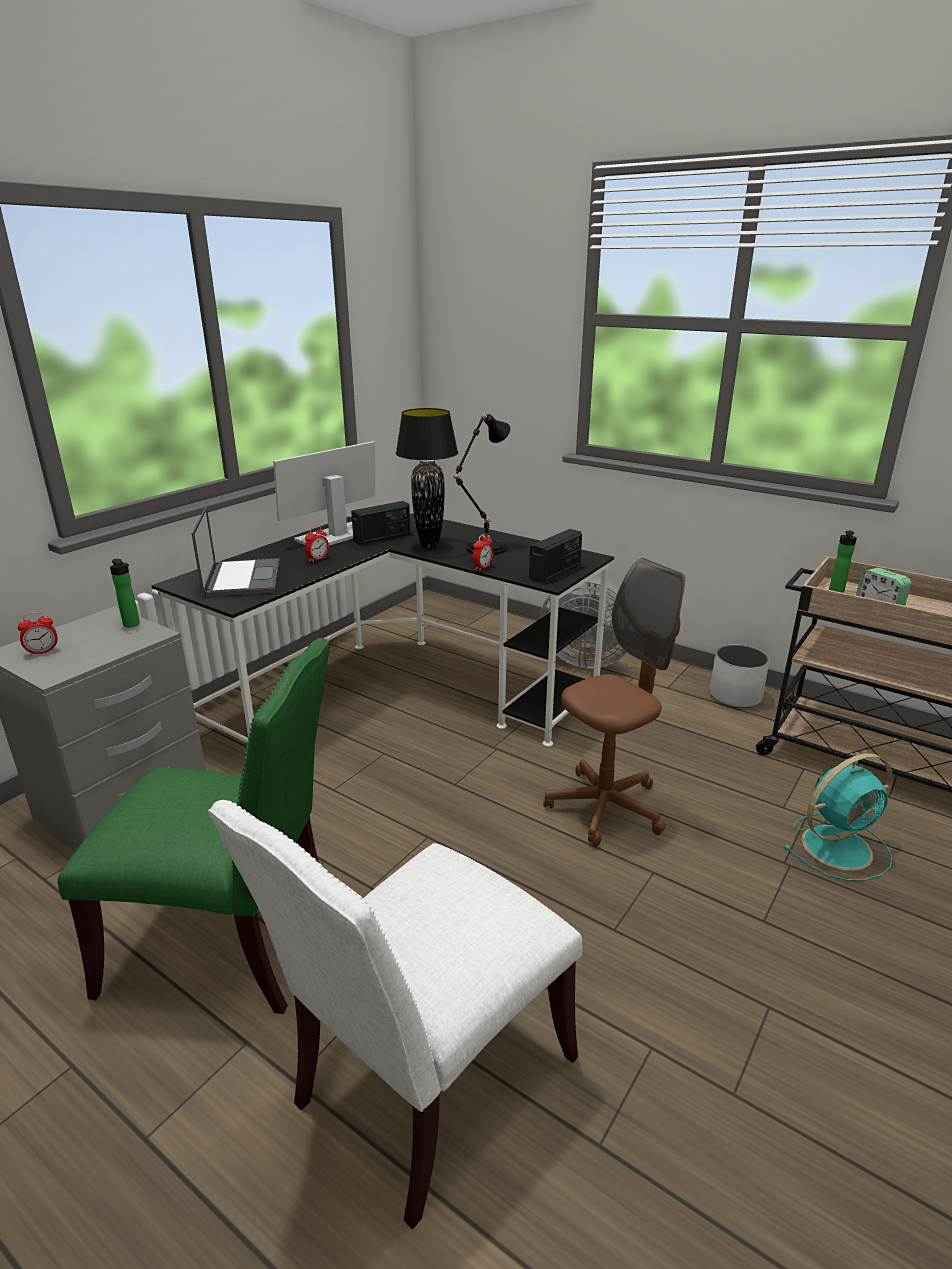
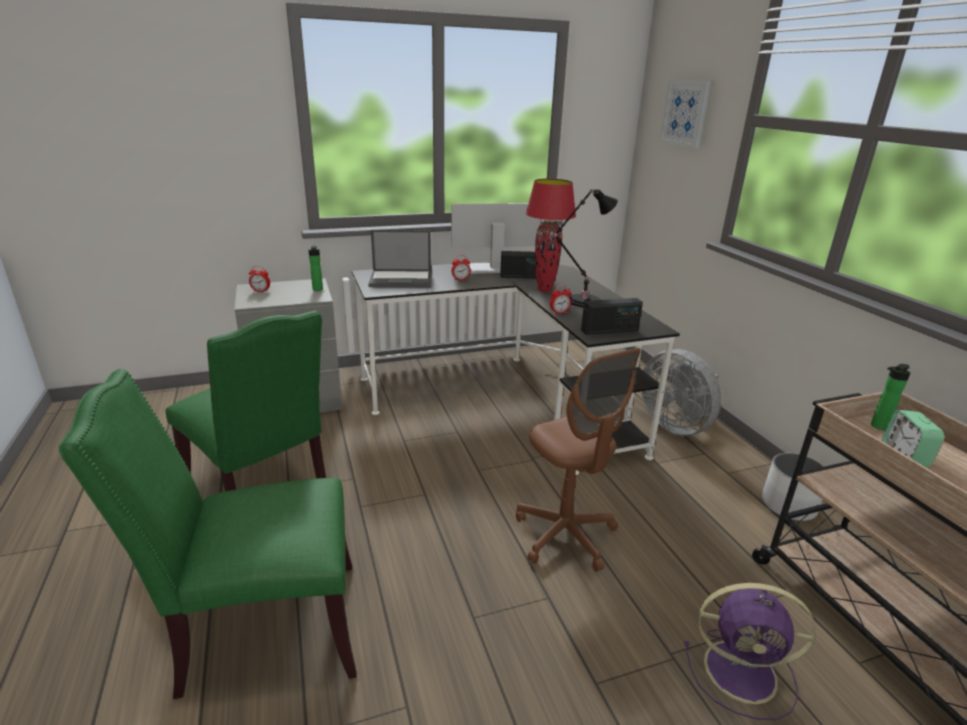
camera: 35 degrees right, 0 degrees up
laptop [192,507,280,597] -> laptop turned 60 degrees clockwise [368,230,431,287]
white chair [208,800,582,1230] -> green chair [58,369,357,699]
black table lamp [396,408,458,549] -> red table lamp [526,179,576,292]
brown office chair [543,558,685,847] -> brown office chair turned 60 degrees clockwise [516,348,641,572]
turquoise fan [783,753,893,881] -> purple fan [685,583,816,720]
none -> picture [660,80,711,148]

